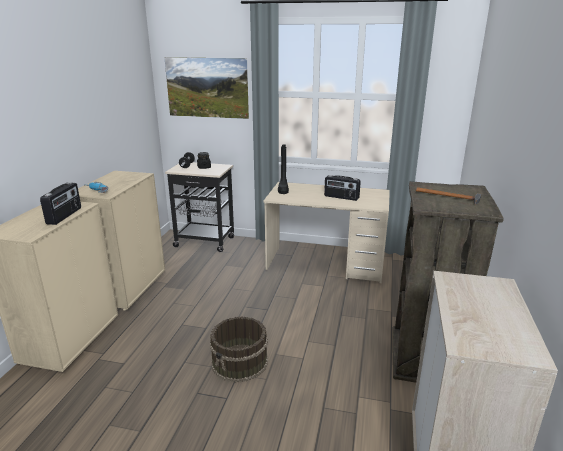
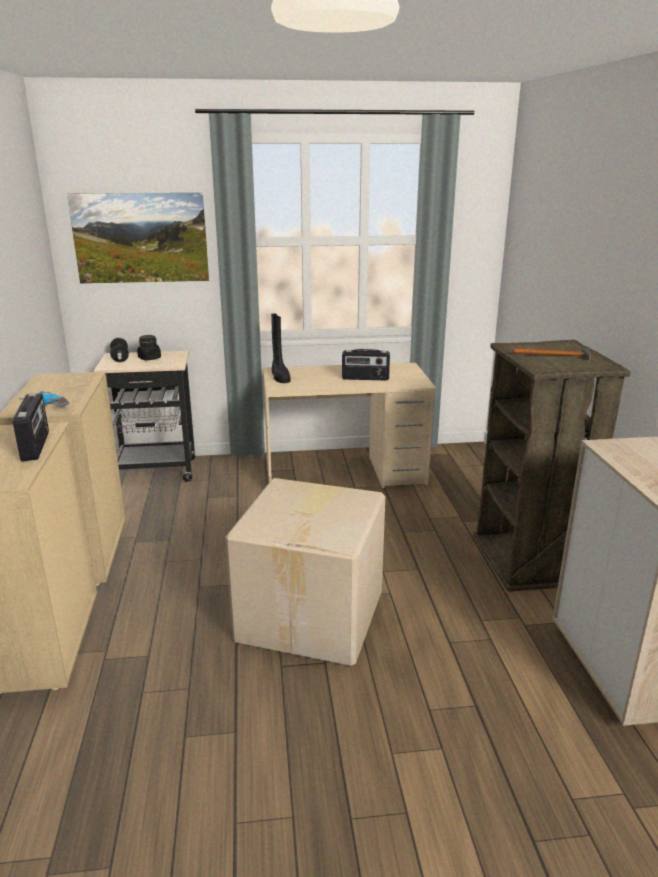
camera: 20 degrees left, 0 degrees up
brown bucket [210,316,268,382] -> cardboard box [225,478,385,666]

